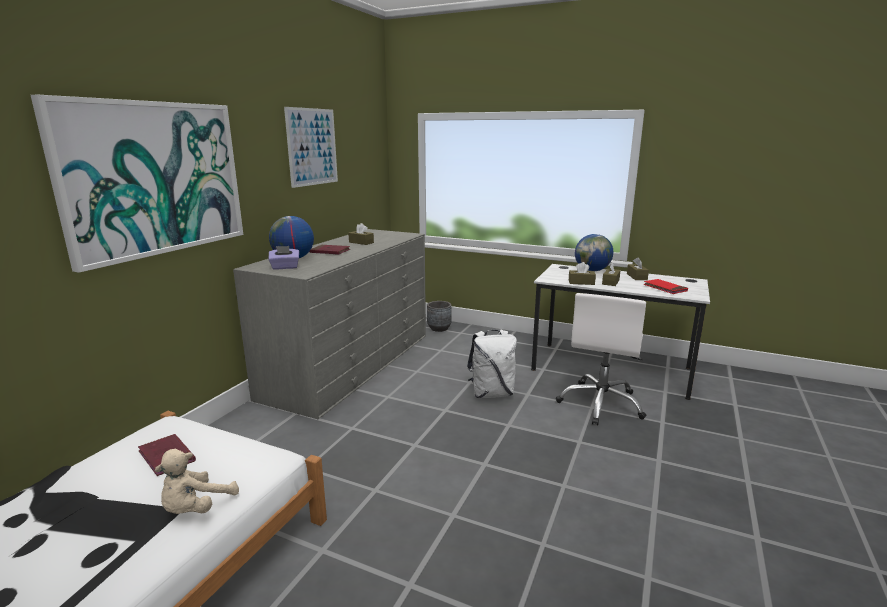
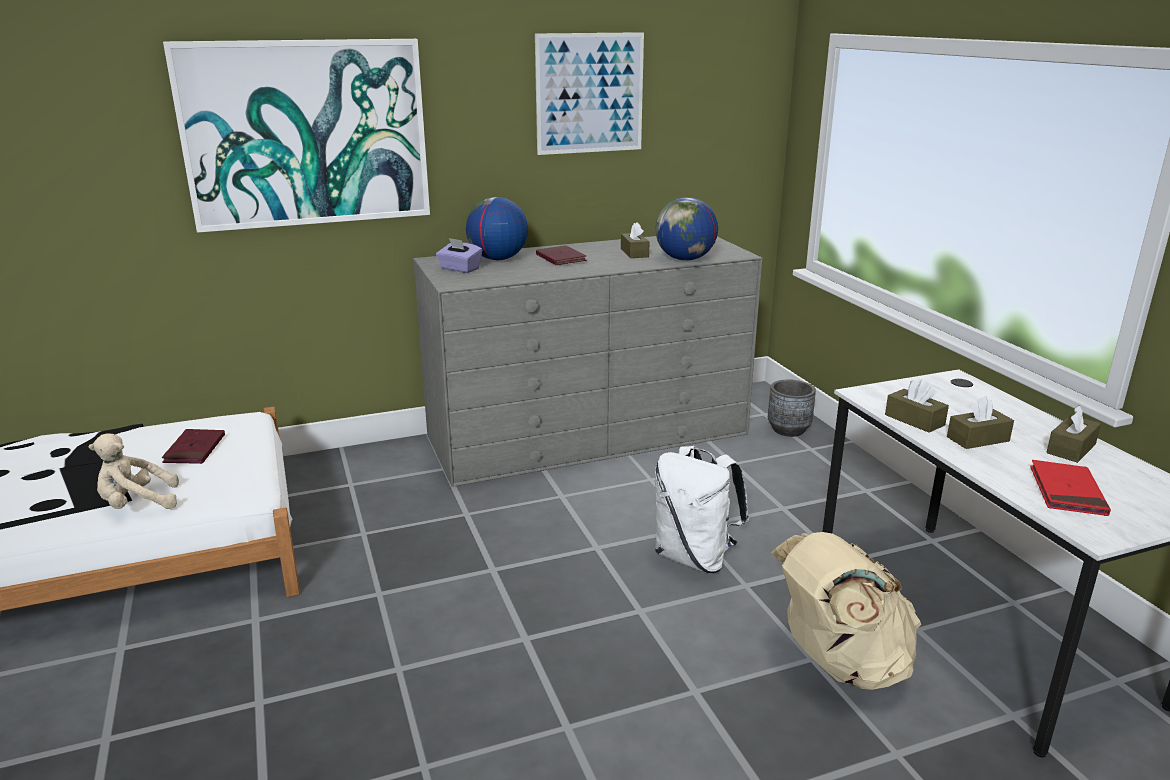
camera: 45 degrees right, 5 degrees up
white office chair [556,293,646,425] -> beige backpack [771,532,921,690]
globe [575,234,613,271] -> globe moved to [656,197,718,261]

